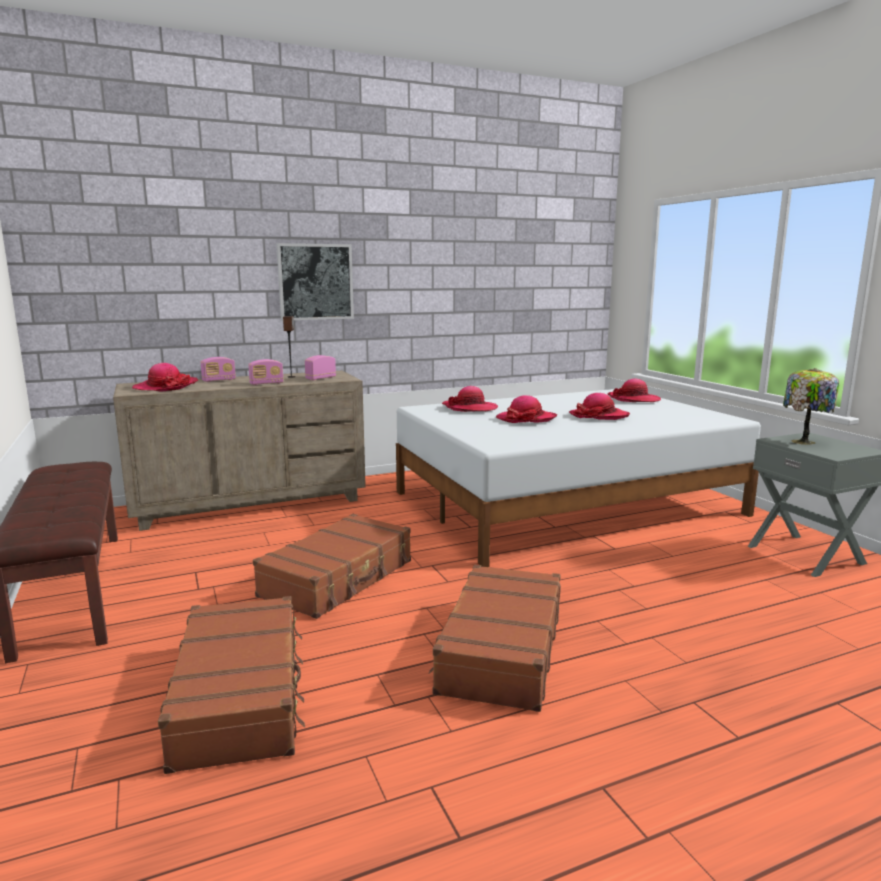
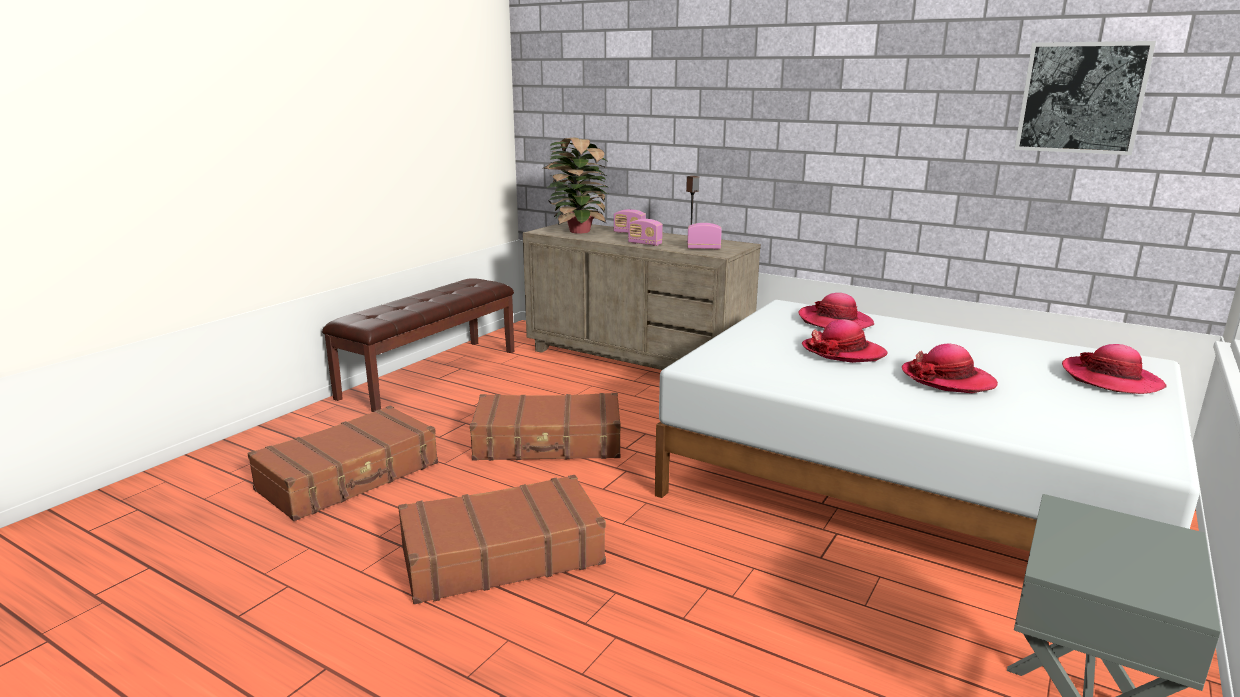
camera: 55 degrees right, 5 degrees up
hat [132,363,198,392] -> potted plant [543,137,608,233]
picture [276,243,354,321] -> picture moved to [1015,41,1156,155]
table lamp [783,368,839,445] -> none

